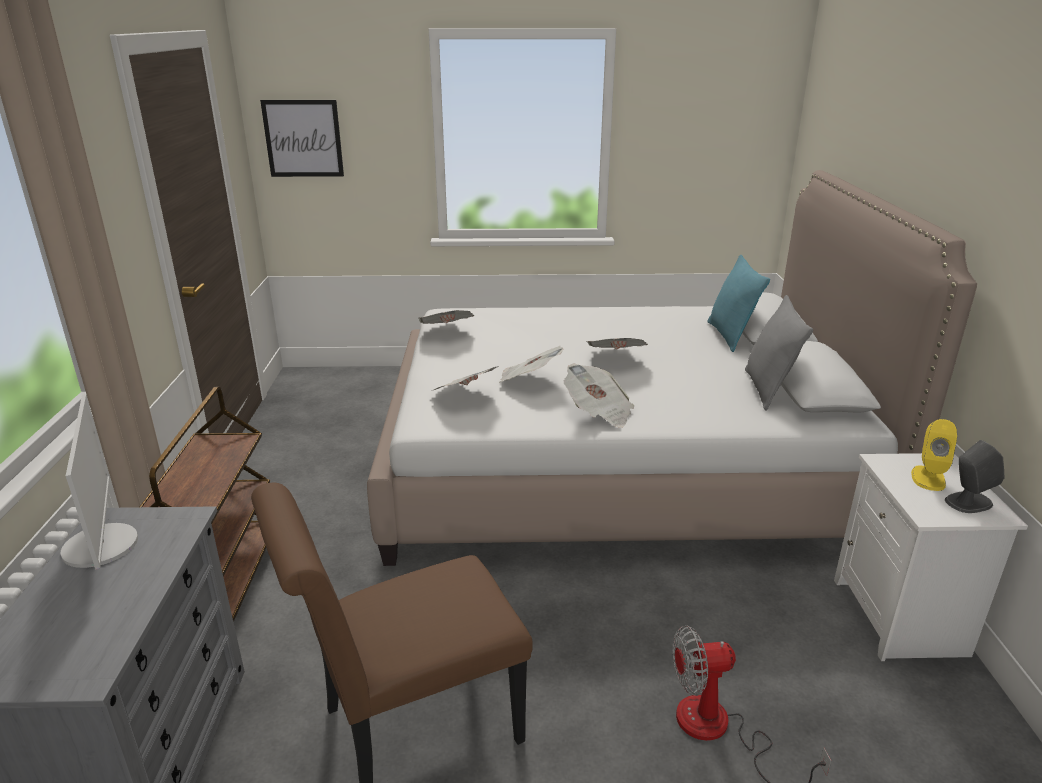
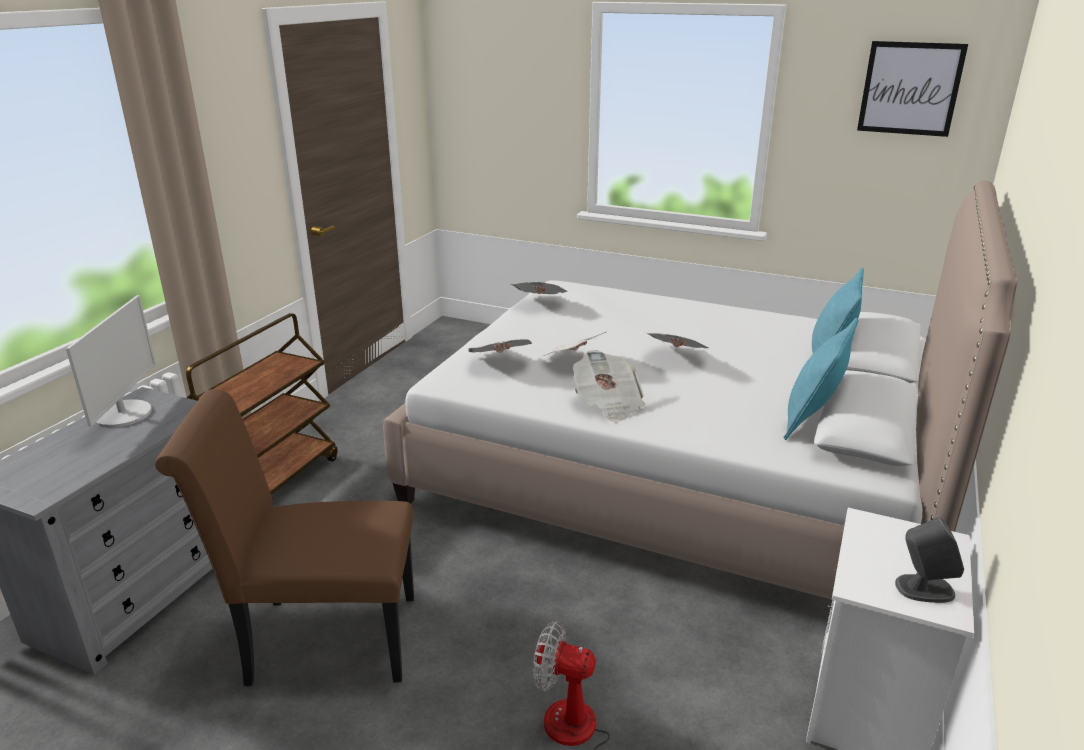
camera: 25 degrees right, 0 degrees up
picture [260,100,344,177] -> picture moved to [857,41,968,137]
grey pillow [745,295,813,411] -> turquoise pillow [783,318,858,440]
yellow speaker [911,419,958,491] -> none

